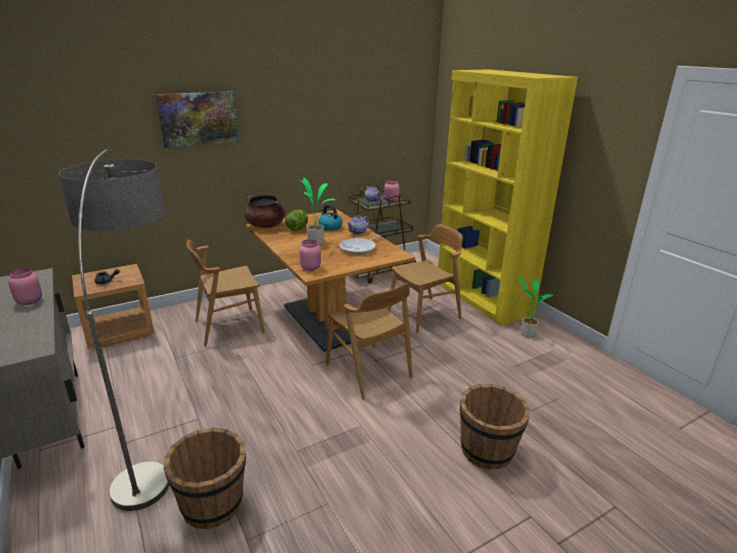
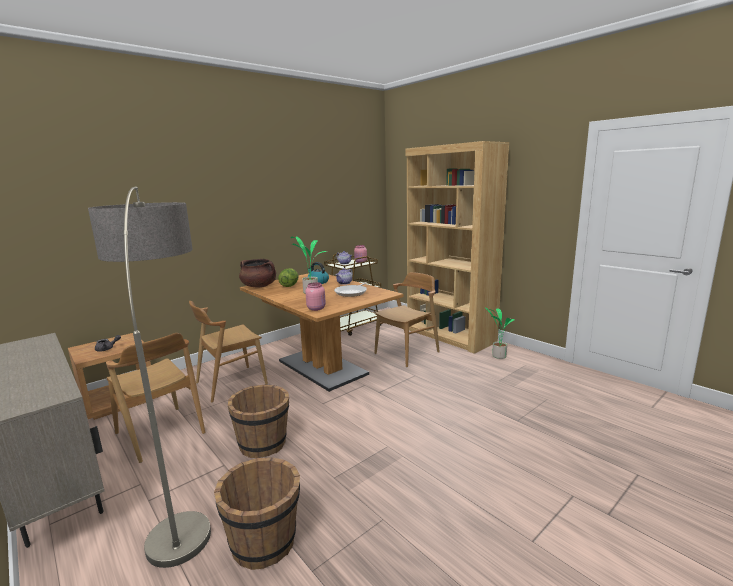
camera: 10 degrees left, 10 degrees down
pink jar [8,268,42,305] -> none
picture [156,91,239,148] -> none
brown chair [326,283,413,400] -> brown chair moved to [106,333,205,463]
yellow bookcase [438,69,578,326] -> brown bookcase [405,141,509,354]
brown bucket [460,384,530,470] -> brown bucket moved to [228,384,289,458]

